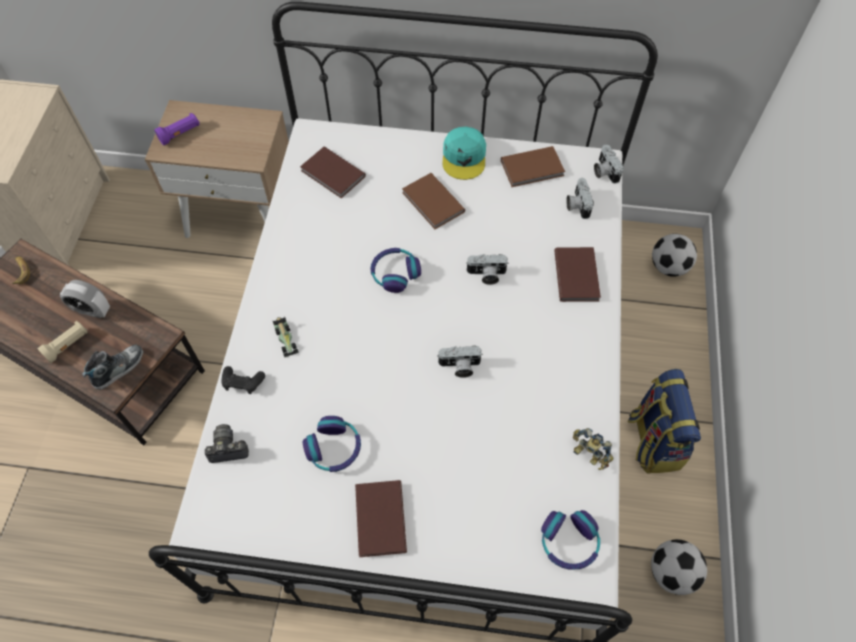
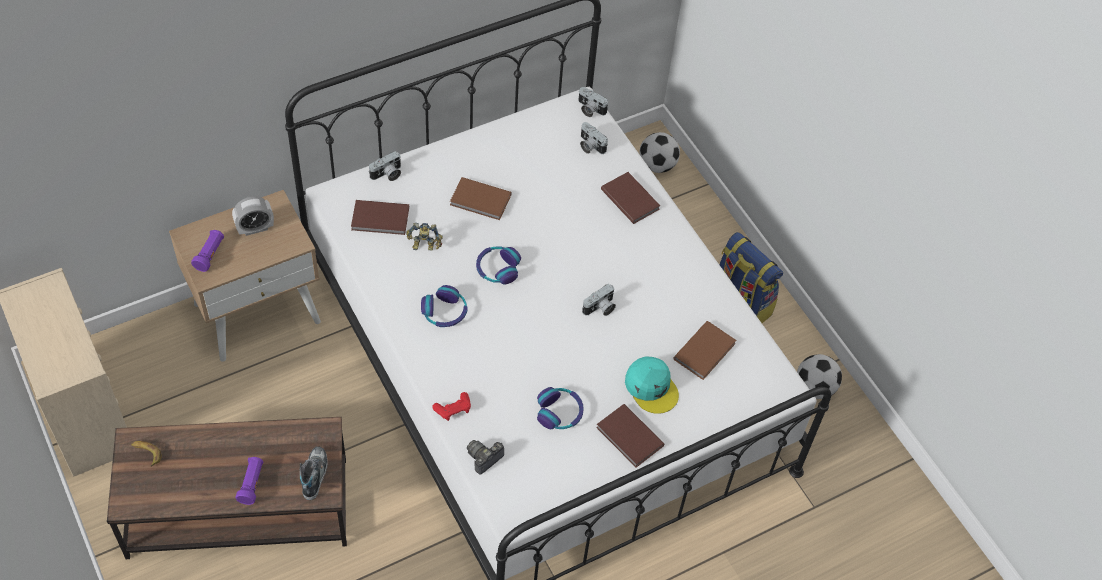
camera: 40 degrees left, 5 degrees down
beige flashlight [38,321,88,363] -> purple flashlight [235,457,263,505]
alarm clock [60,280,110,318] -> alarm clock moved to [232,196,274,236]
black game controller [222,366,265,394] -> red game controller [432,392,471,421]
toy car [272,316,299,357] -> none
turquoise cap [442,127,486,180] -> turquoise cap moved to [625,357,679,414]
camera [466,254,509,285] -> camera moved to [369,151,401,181]
brown book [501,146,565,187] -> brown book moved to [673,321,736,380]
headphones [541,510,600,569] -> headphones moved to [421,285,468,327]
toy robot [573,428,613,470] -> toy robot moved to [406,223,443,251]

